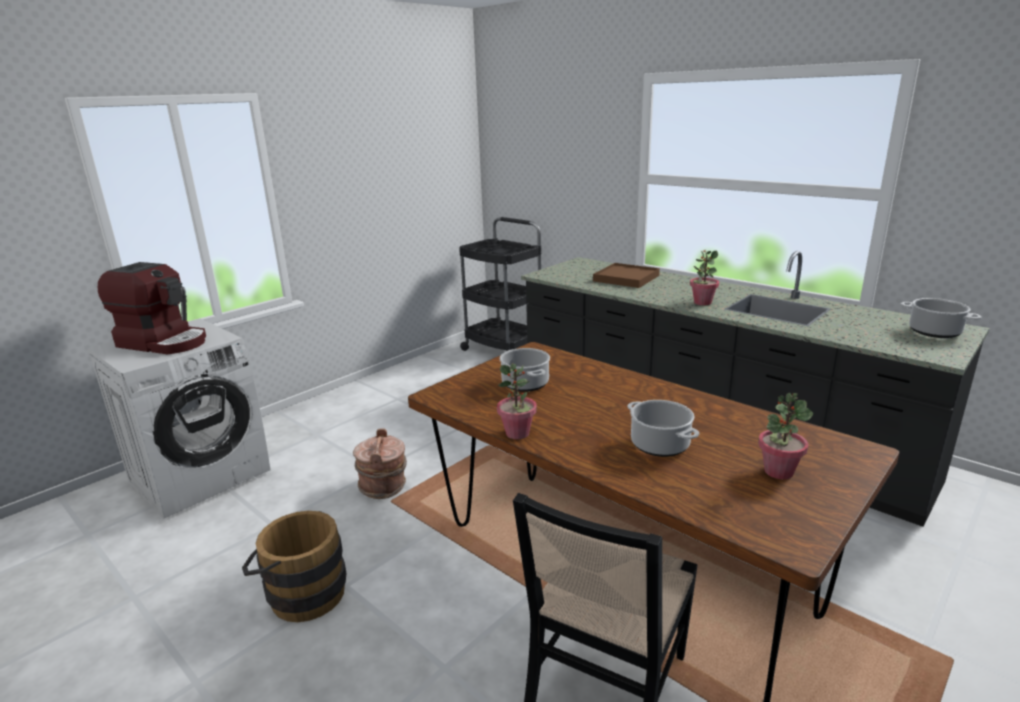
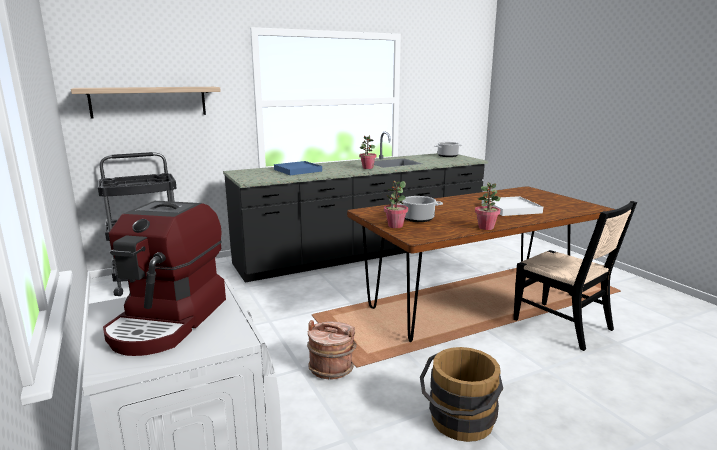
camera: 70 degrees left, 5 degrees down
coffee machine [98,262,206,354] -> coffee machine turned 150 degrees clockwise [103,201,226,356]
brown tray [593,263,660,288] -> blue tray [274,161,322,175]
cooking pot [627,400,699,457] -> white tray [482,196,543,216]
potted plant [758,393,813,479] -> potted plant moved to [384,181,408,228]
none -> shelf [71,87,221,119]

